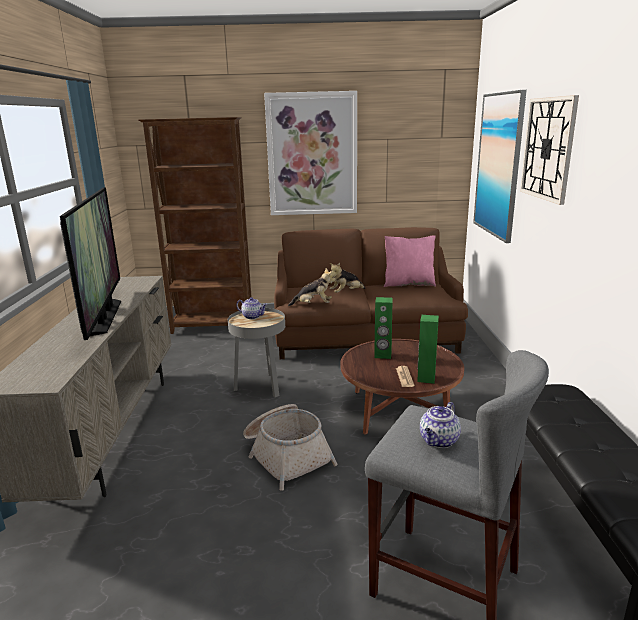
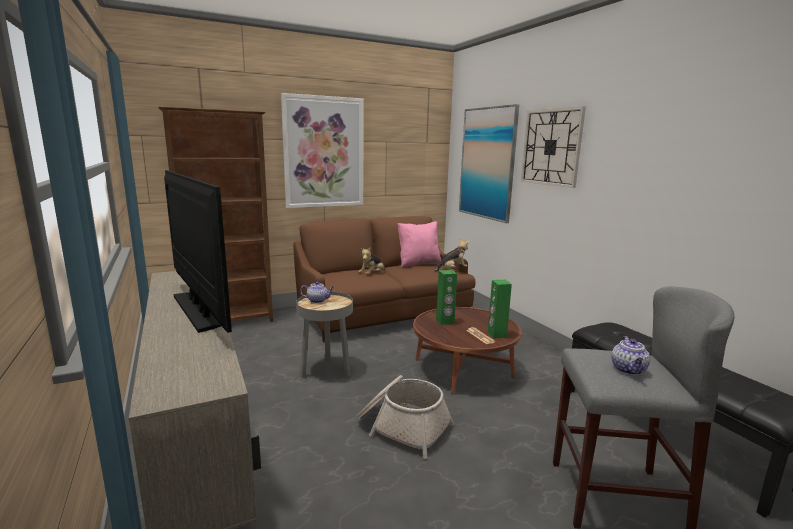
camera: 25 degrees left, 5 degrees down
plush toy [288,268,336,306] -> plush toy moved to [434,239,469,272]

